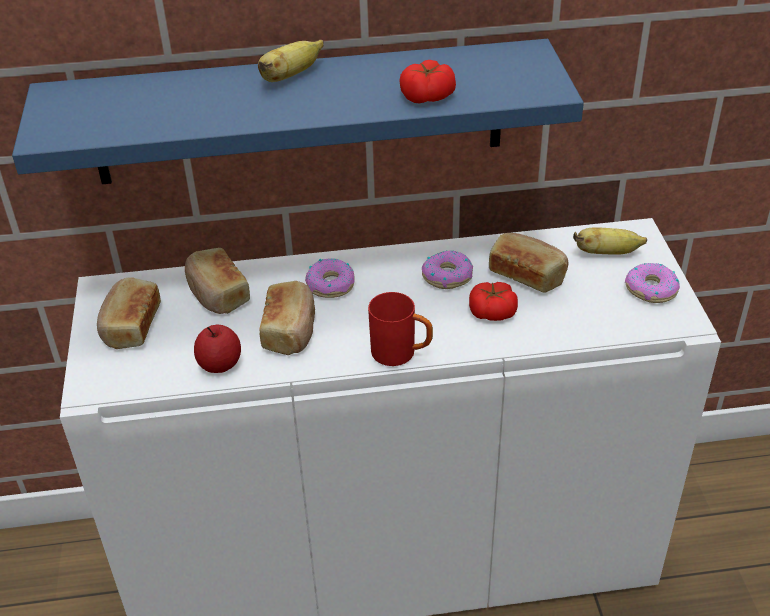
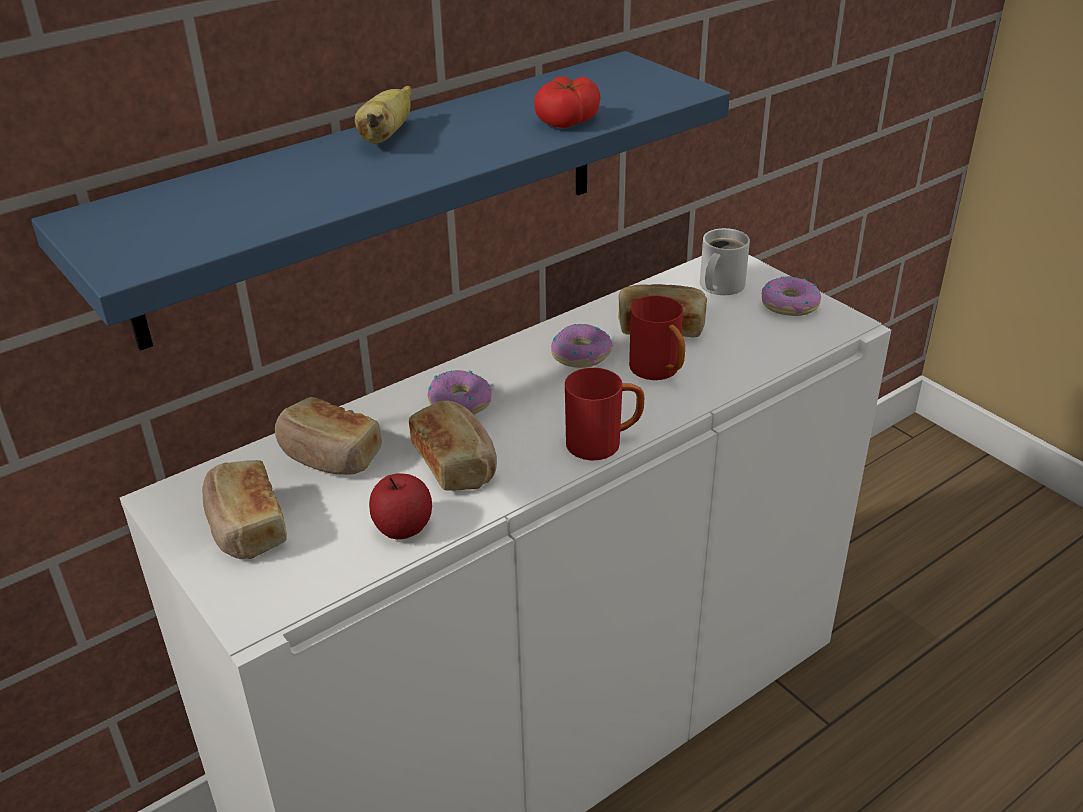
camera: 30 degrees left, 5 degrees down
tomato [469,282,518,321] -> red mug [629,296,685,380]
banana [573,227,647,255] -> white mug [700,228,750,295]

